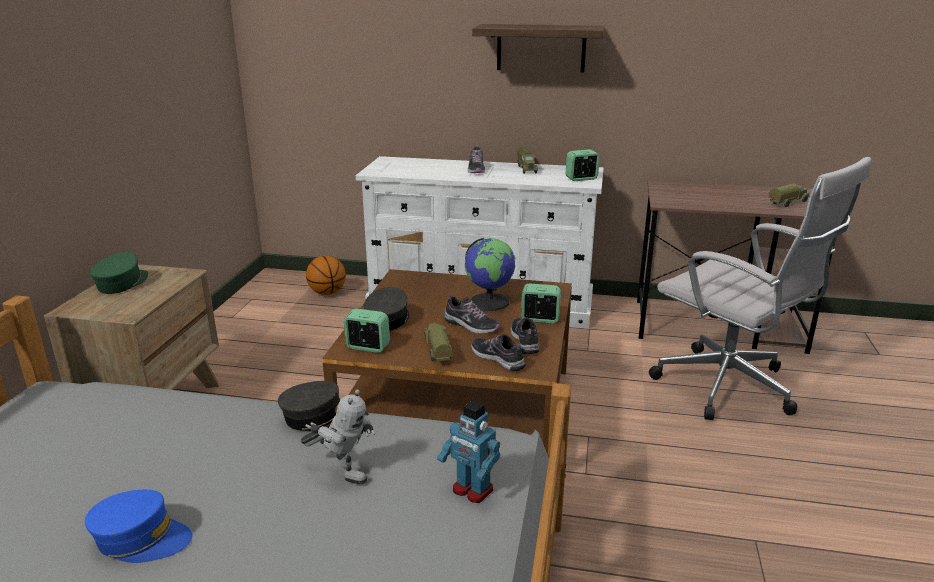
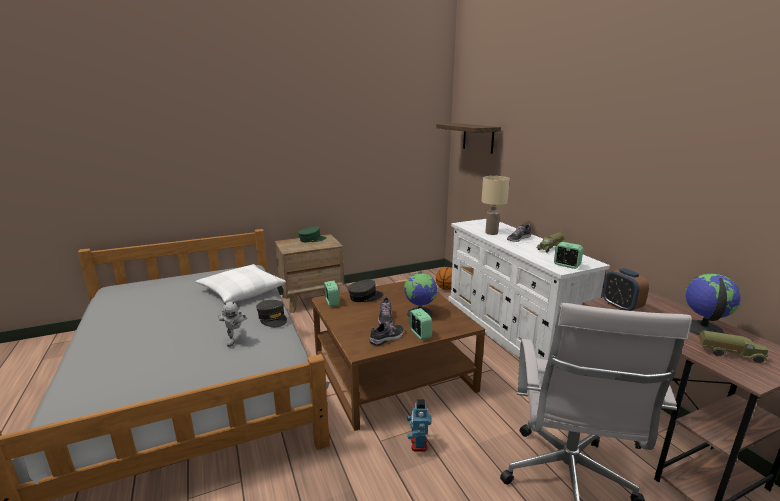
camera: 55 degrees right, 5 degrees down
blue cap [85,490,193,563] -> none
toy truck [424,323,452,361] -> none
toy robot [437,400,500,503] -> toy robot moved to [407,399,432,452]
shoe [471,334,526,372] -> none
shelf [472,24,605,72] -> shelf moved to [436,123,501,154]
none -> white pillow [196,264,286,303]
none -> beige table lamp [481,176,510,235]
none -> alarm clock [602,268,649,311]
none -> globe [685,274,741,335]

